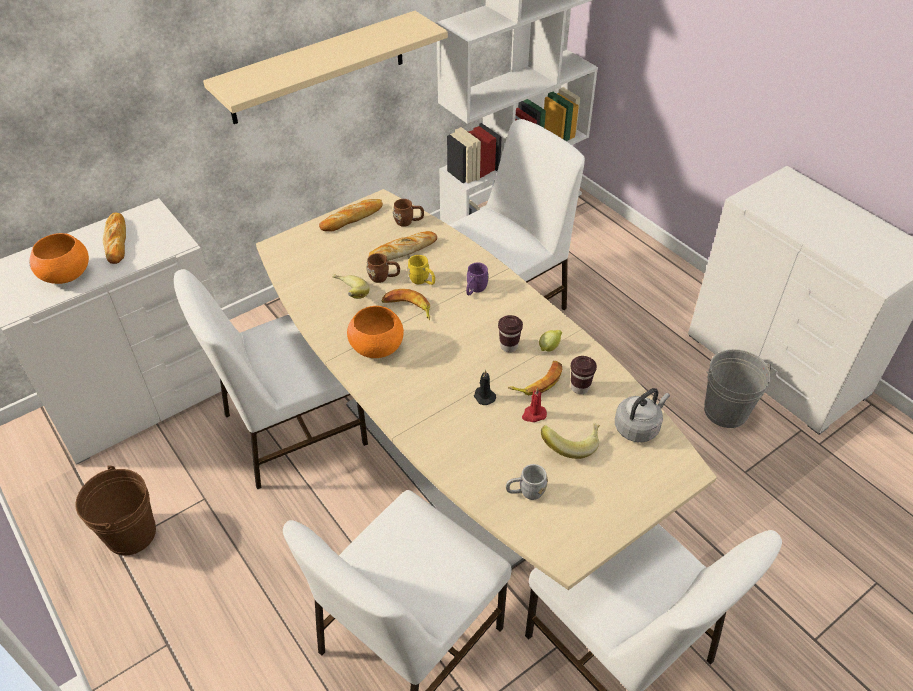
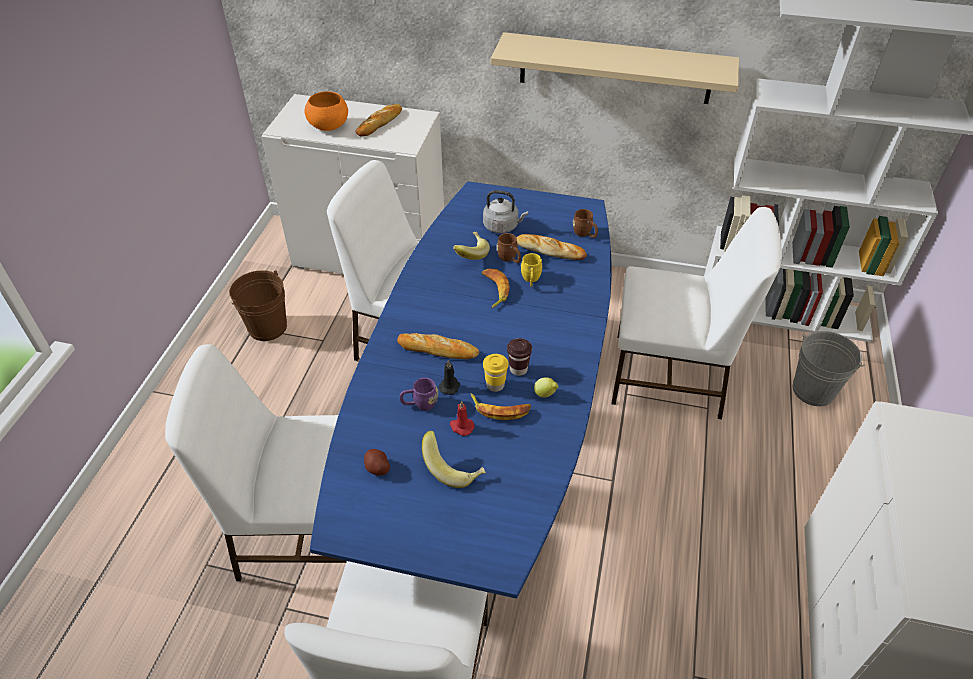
camera: 50 degrees right, 0 degrees up
beige dining table [256,189,717,590] -> blue dining table [310,181,612,599]
bread [319,199,383,232] -> bread moved to [397,333,479,359]
orange bowl [347,306,404,358] -> none
purple mug [466,263,489,295] -> purple mug moved to [400,378,438,411]
grey mug [506,464,548,500] -> potato [364,449,390,476]
brown cup [570,356,597,394] -> none
grey kettle [615,388,670,442] -> grey kettle moved to [483,190,528,233]
grey bucket [704,349,772,428] -> grey bucket moved to [793,331,865,406]
none -> yellow cup [483,354,509,392]

